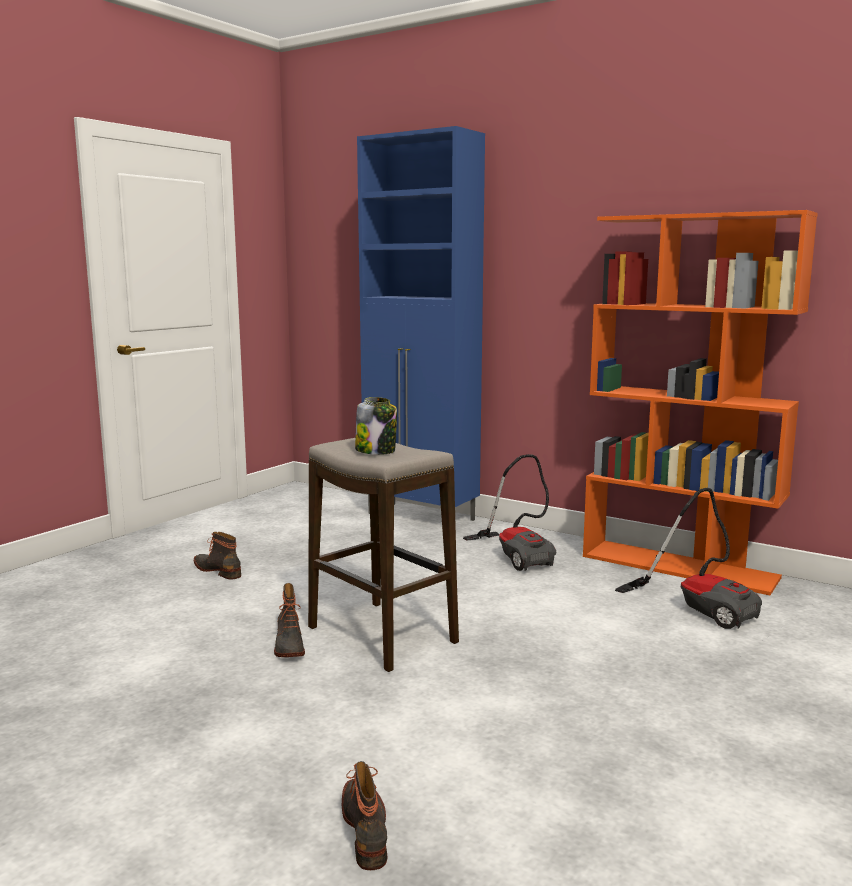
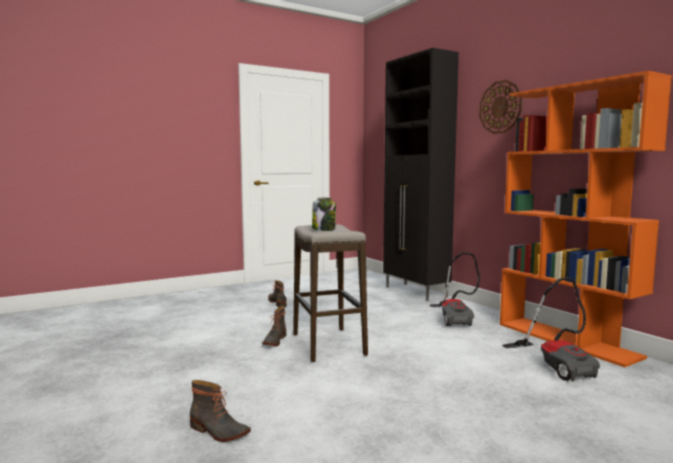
camera: 25 degrees right, 5 degrees down
boot [342,761,388,870] -> boot turned 105 degrees clockwise [190,380,251,442]
blue cabinet [357,126,485,521] -> black cabinet [383,48,459,301]
none -> wall clock [479,80,522,134]

